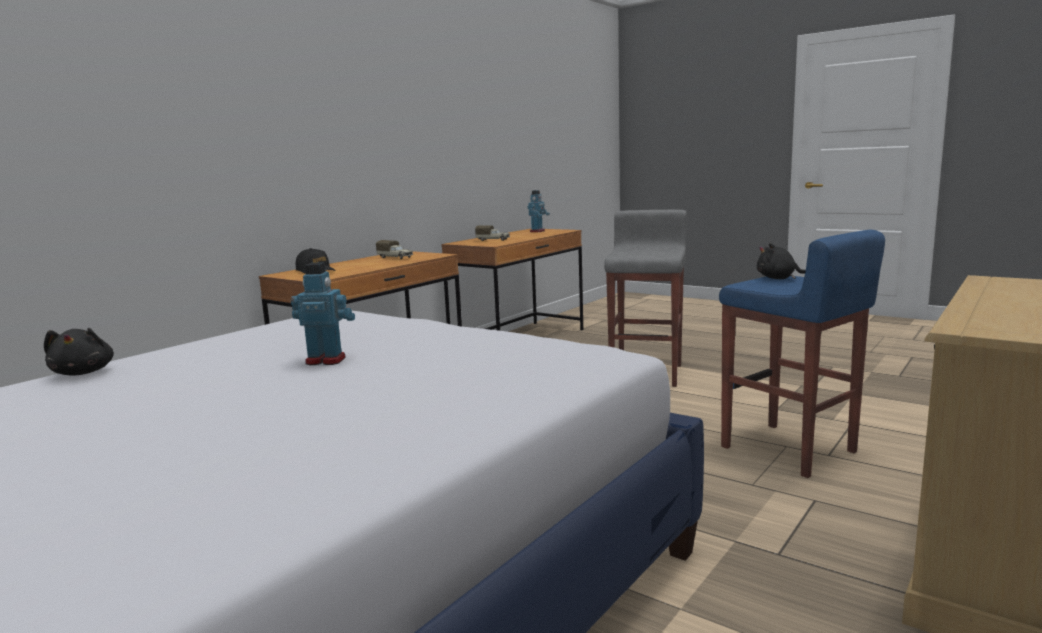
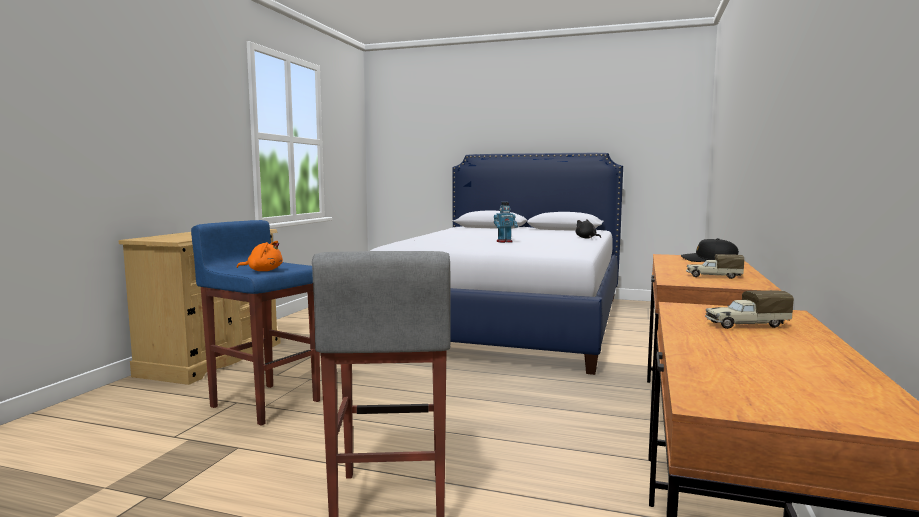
camera: 160 degrees right, 5 degrees down
toy robot [527,190,550,232] -> none
black plush toy [757,243,806,279] -> orange plush toy [237,241,283,271]

